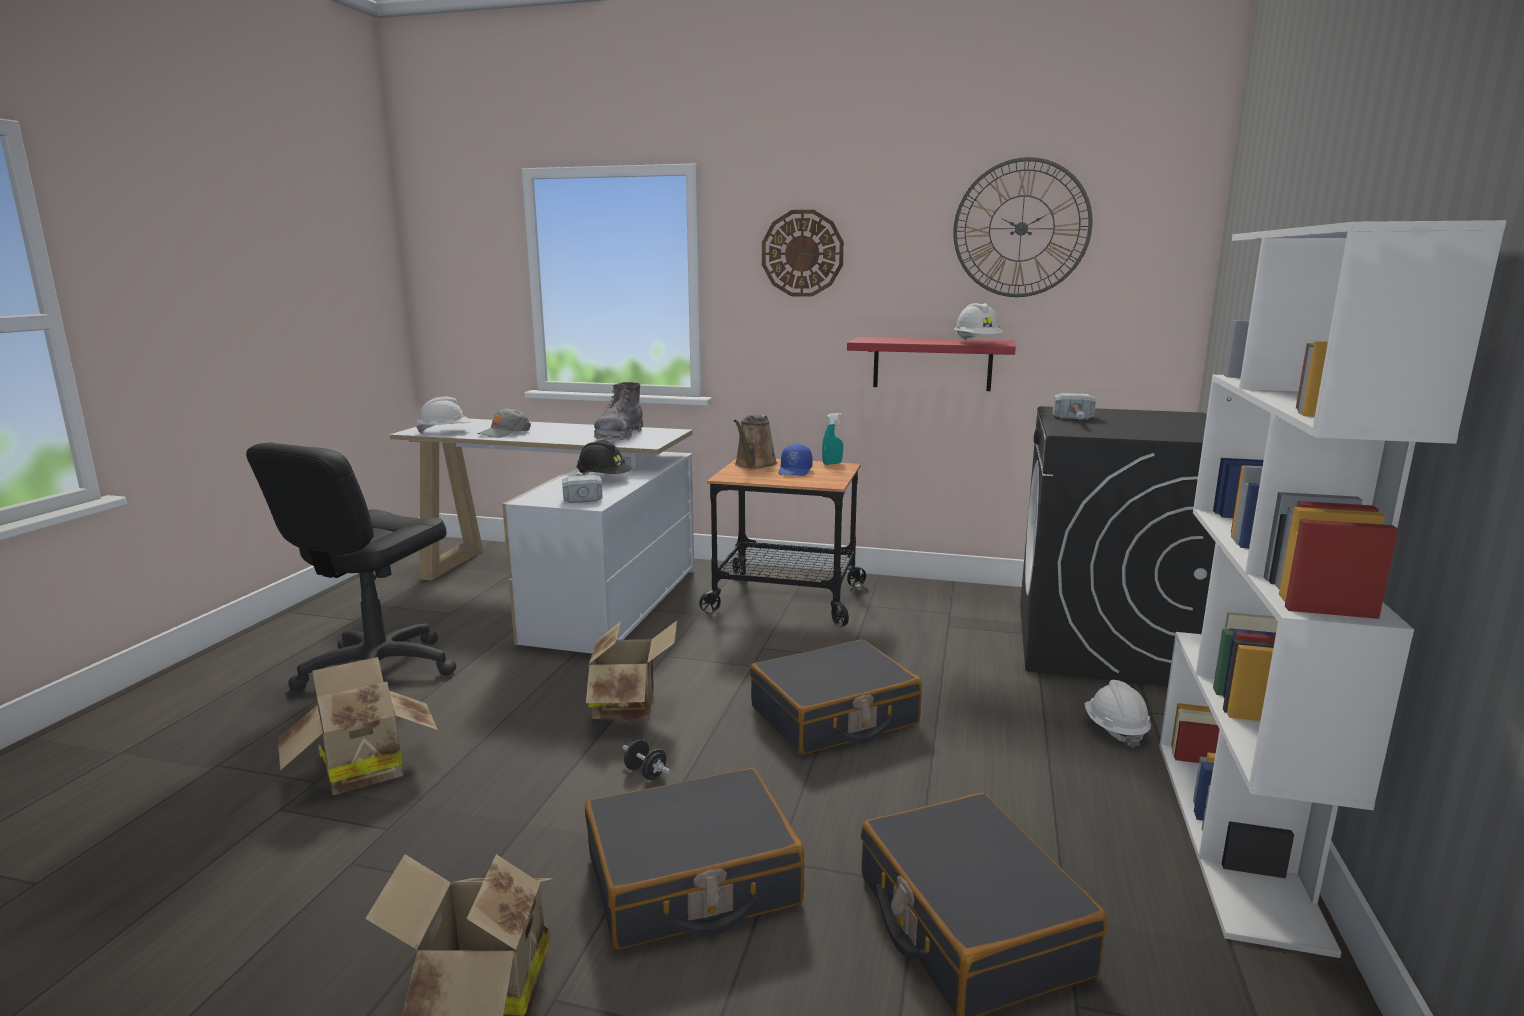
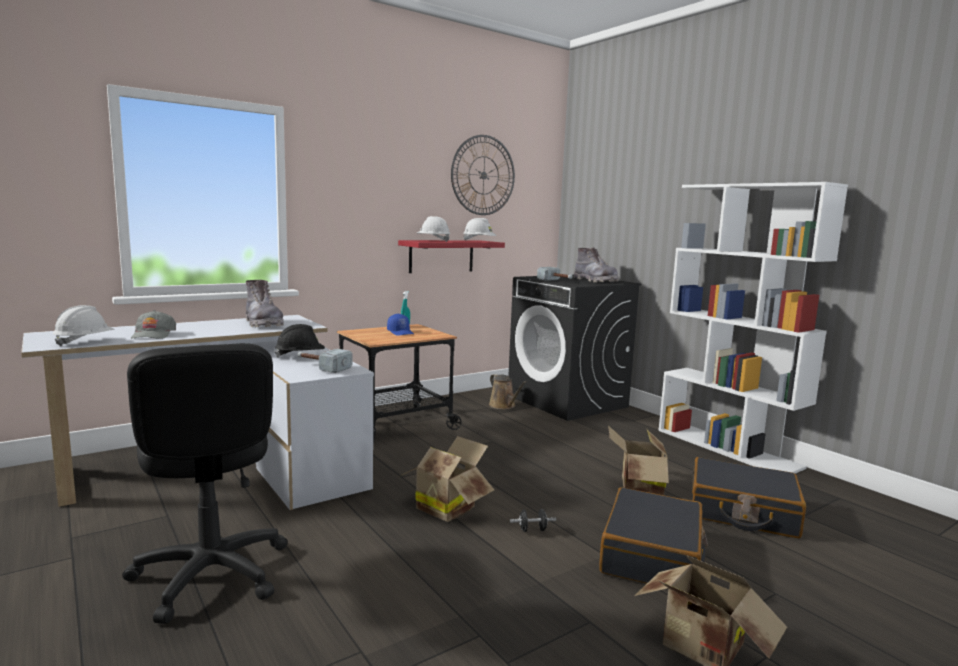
camera: 50 degrees left, 5 degrees down
cardboard box [277,657,438,795] -> cardboard box moved to [608,426,669,495]
brown watering can [734,415,777,469] -> brown watering can moved to [489,374,527,409]
black suitcase [750,640,922,755] -> none
wall clock [762,210,844,297] -> none
white hard hat [1084,680,1151,748] -> white hard hat moved to [417,216,450,242]
none -> grey boot [574,247,619,282]

